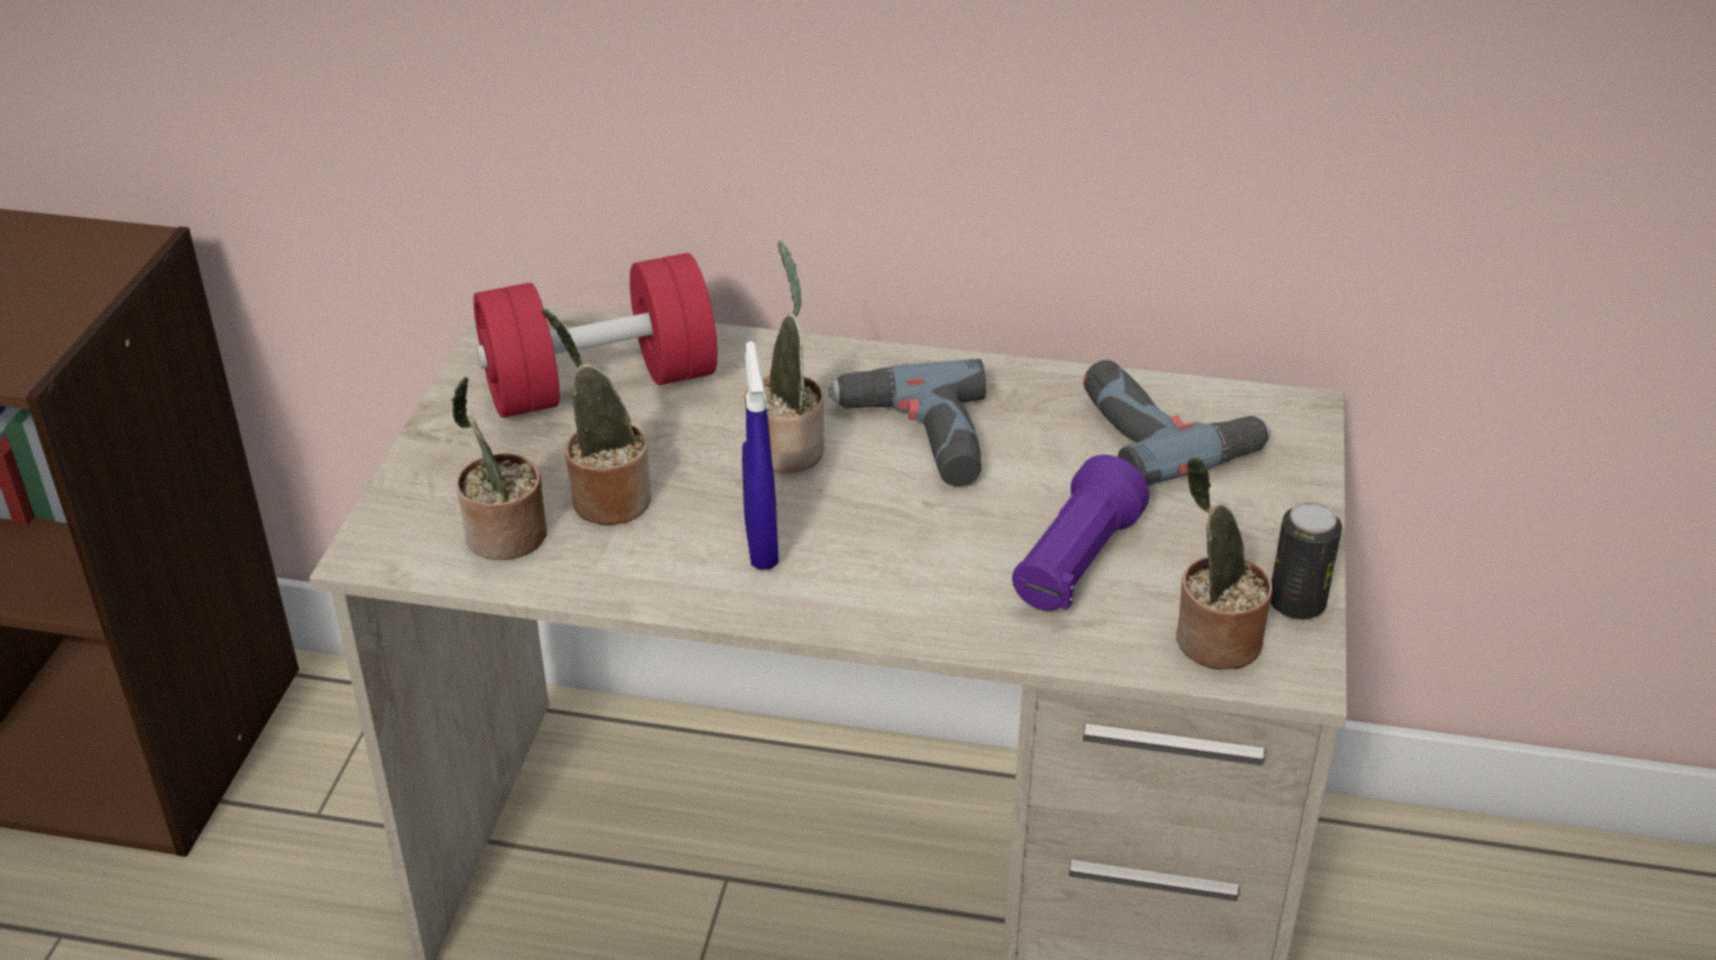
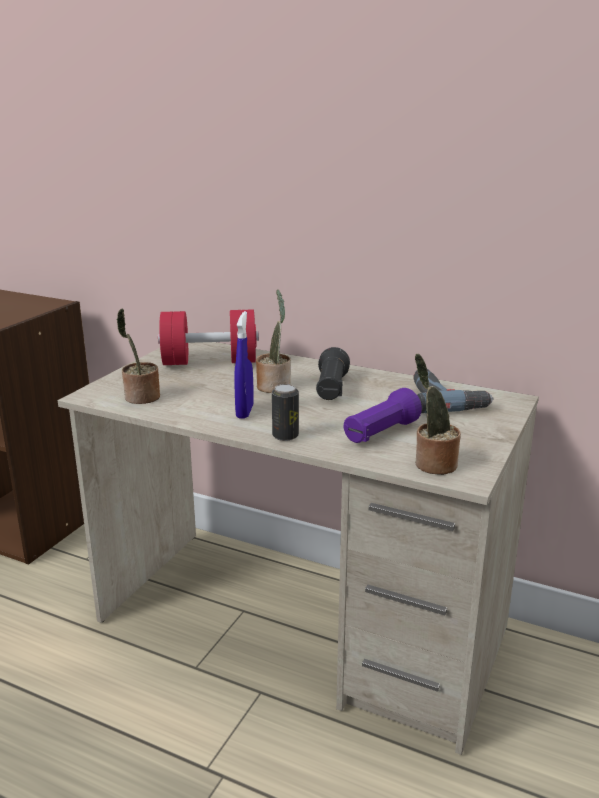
camera: 15 degrees right, 15 degrees down
potted plant [542,309,651,525] -> none
power drill [828,359,986,486] -> black flashlight [316,347,350,400]
can [1270,502,1342,620] -> can moved to [272,384,299,441]

